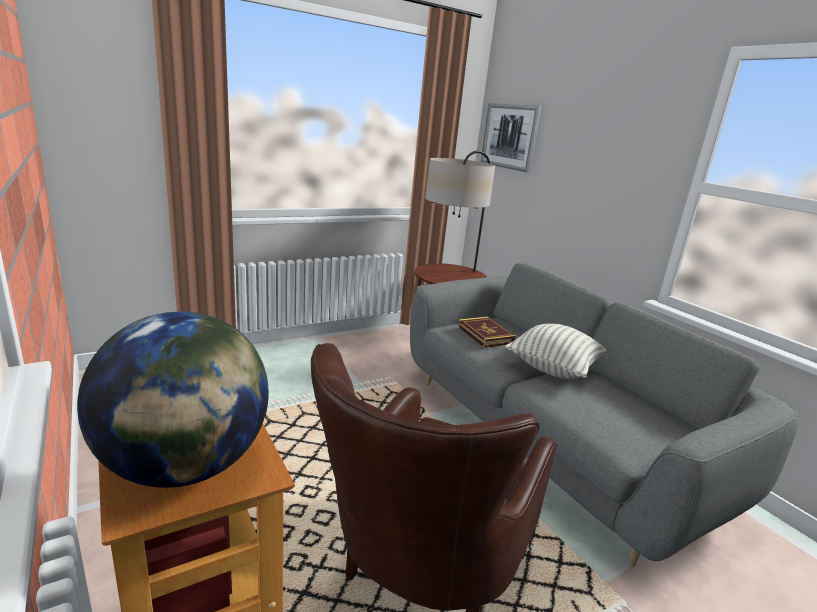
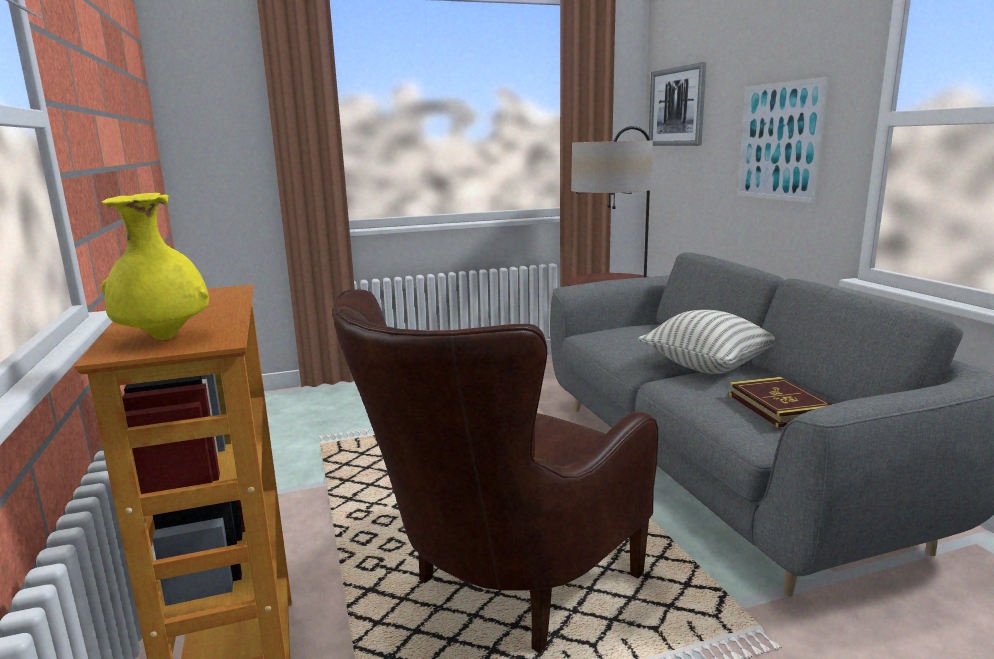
camera: 15 degrees right, 5 degrees down
globe [77,311,269,488] -> yellow vase [101,193,209,340]
book [458,316,516,348] -> book moved to [729,377,832,428]
none -> picture [737,76,829,203]

